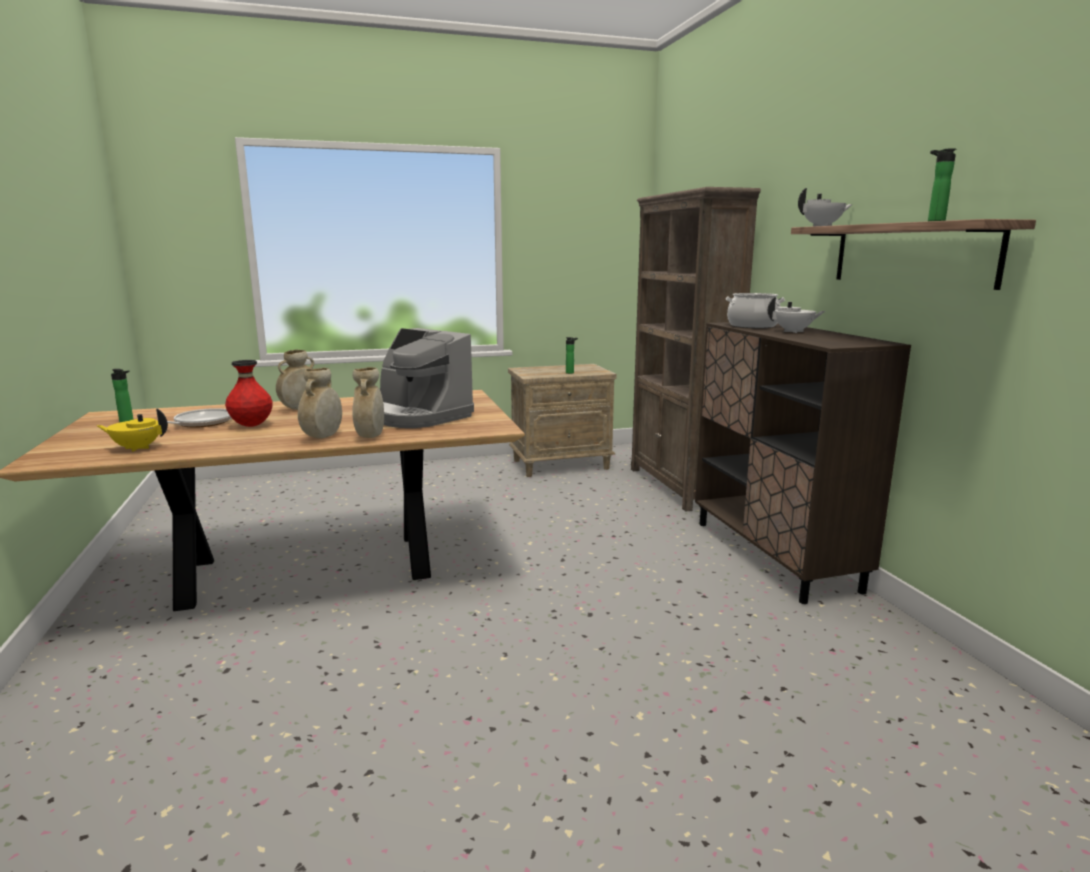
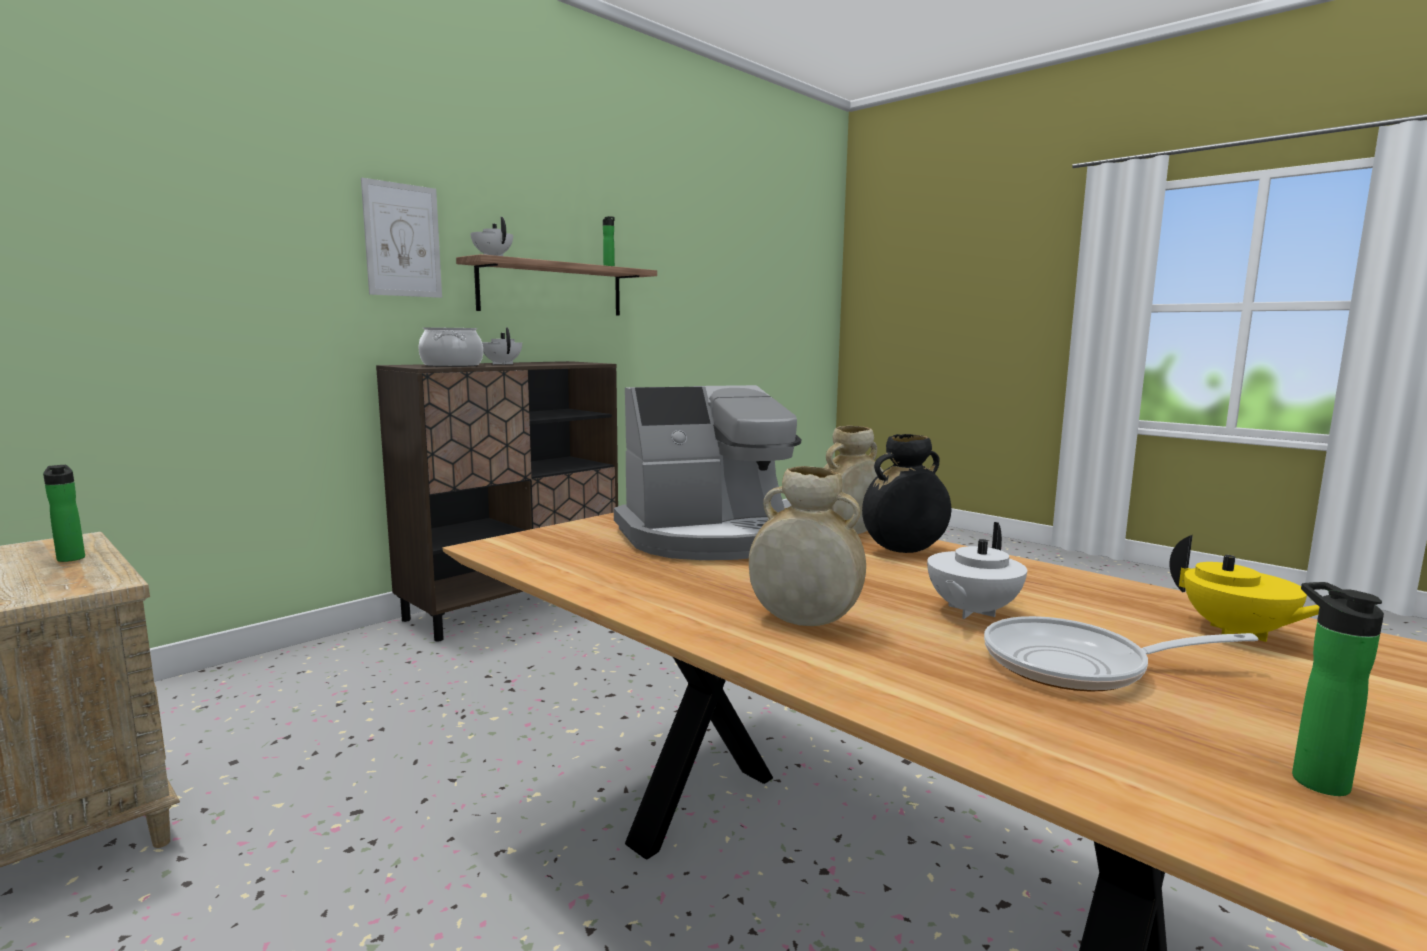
camera: 120 degrees left, 5 degrees down
red vase [225,360,273,427] -> white teapot [927,522,1027,619]
beige vase [298,368,342,439] -> black vase [862,434,952,553]
coffee machine [380,328,474,428] -> coffee machine turned 60 degrees clockwise [614,385,801,560]
brown bookcase [631,187,761,512] -> none
none -> picture [361,178,442,298]

